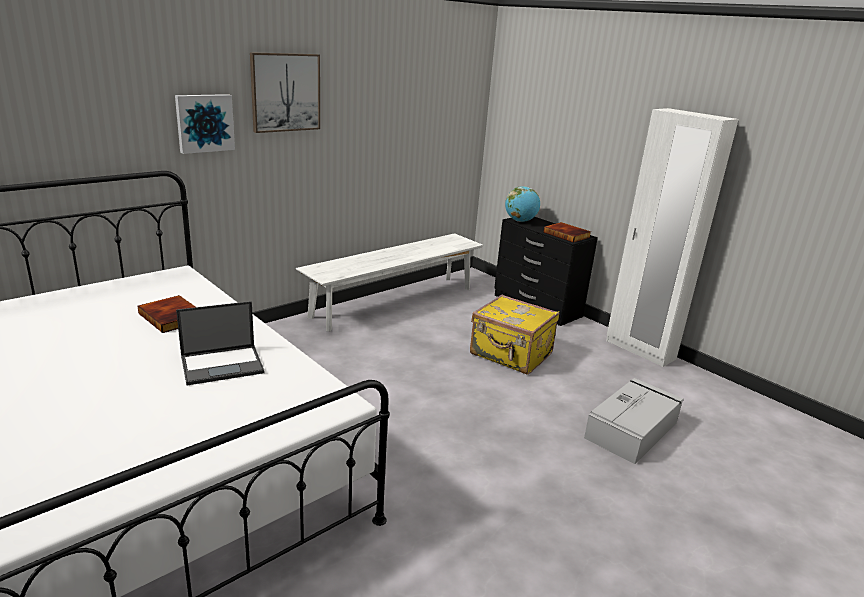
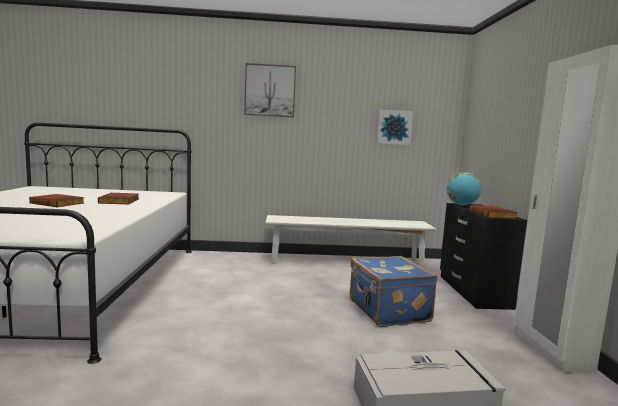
camera: 40 degrees right, 15 degrees down
picture [175,94,235,154] -> picture moved to [377,109,413,145]
laptop [176,301,264,385] -> none
yellow suitcase [470,294,559,375] -> blue suitcase [350,256,437,327]
none -> book [29,194,84,207]

